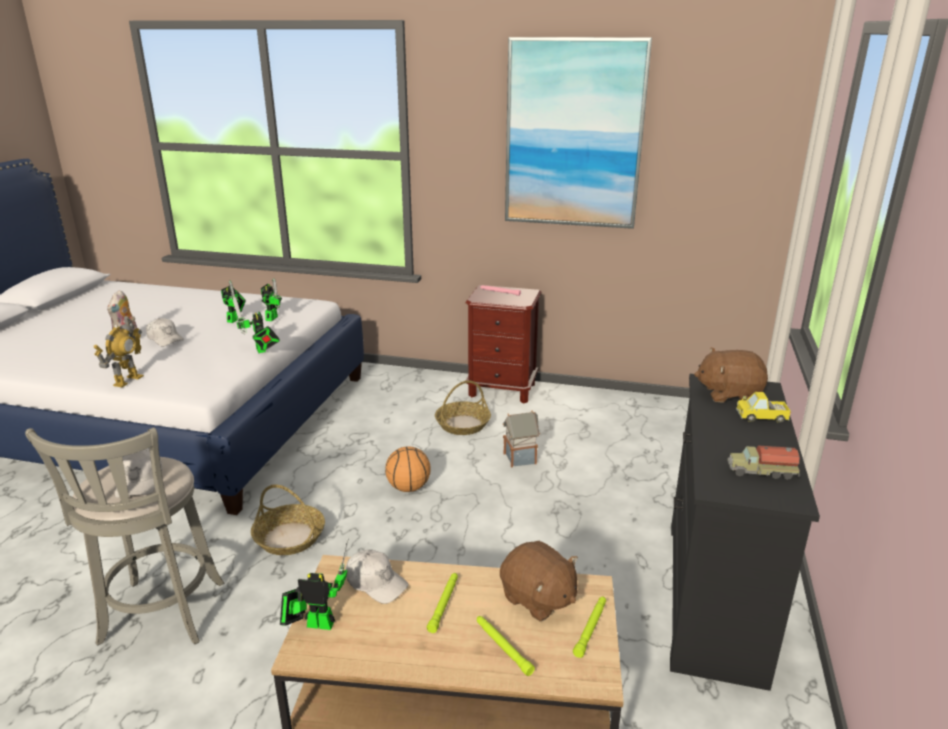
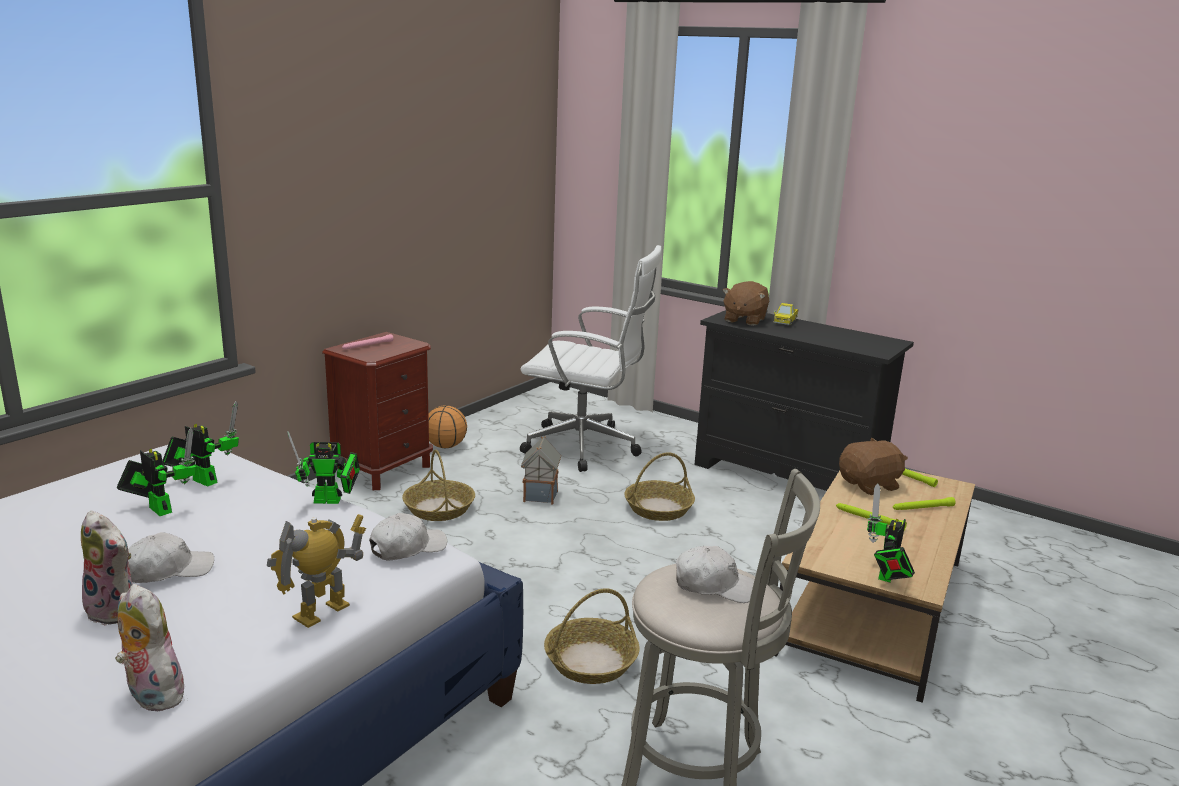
camera: 70 degrees left, 5 degrees down
toy robot [94,316,144,387] -> toy robot turned 90 degrees counterclockwise [267,514,366,628]
white cap [345,549,409,604] -> white cap moved to [369,513,447,561]
basketball [385,446,431,492] -> basketball moved to [428,405,467,448]
picture [505,37,652,229] -> none
toy truck [727,446,800,480] -> none
none -> plush toy [115,584,184,712]
none -> white office chair [520,245,662,472]
none -> basket [624,452,695,521]

